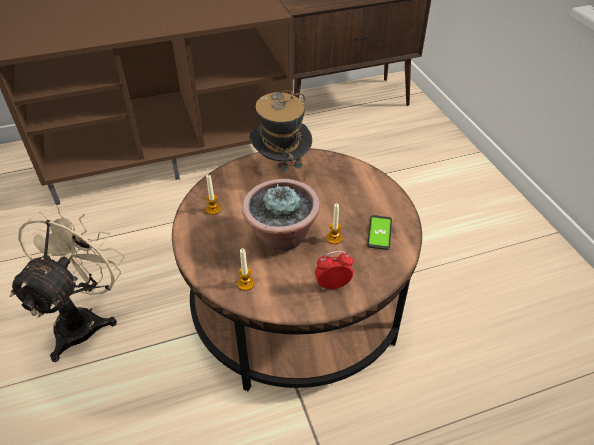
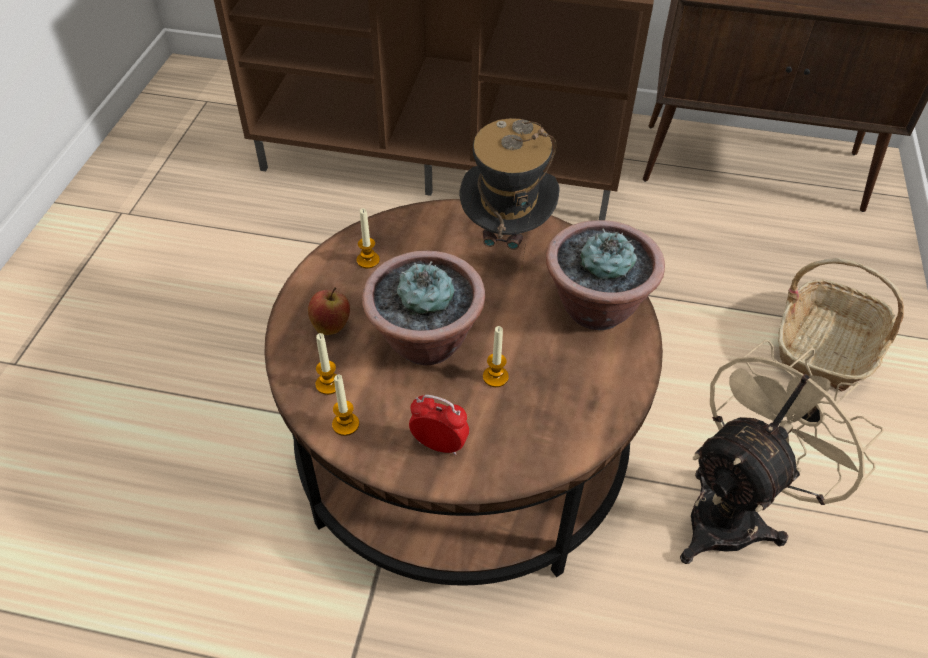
camera: 30 degrees right, 5 degrees up
beige fan [9,205,124,362] -> beige fan moved to [680,340,884,564]
phone [367,215,392,250] -> none
none -> apple [308,287,350,335]
none -> candle [332,375,359,436]
none -> potted plant [546,220,665,330]
none -> basket [778,258,904,392]

